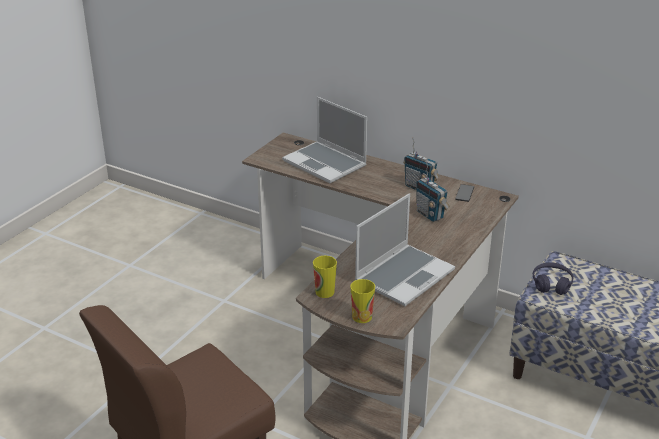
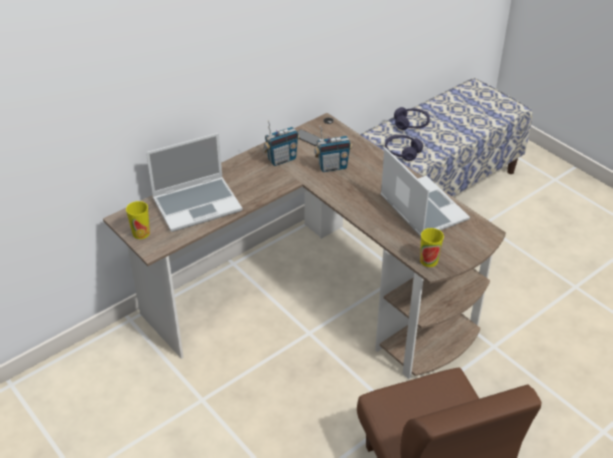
camera: 70 degrees left, 10 degrees up
cup [350,279,375,323] -> cup moved to [126,201,150,239]
none -> purple headphones [394,107,430,130]

